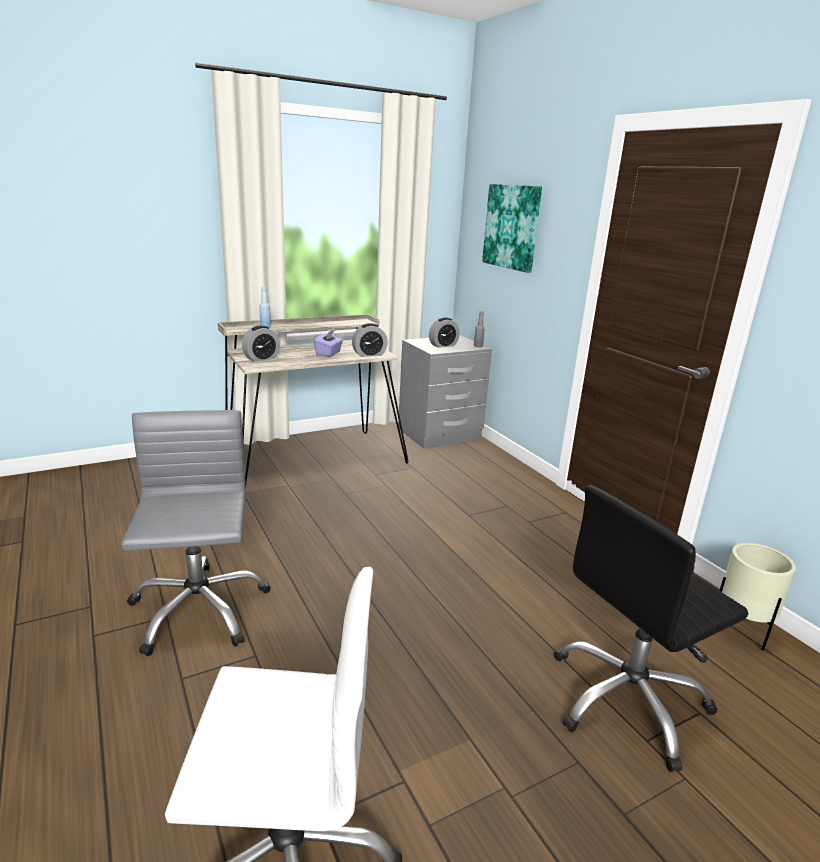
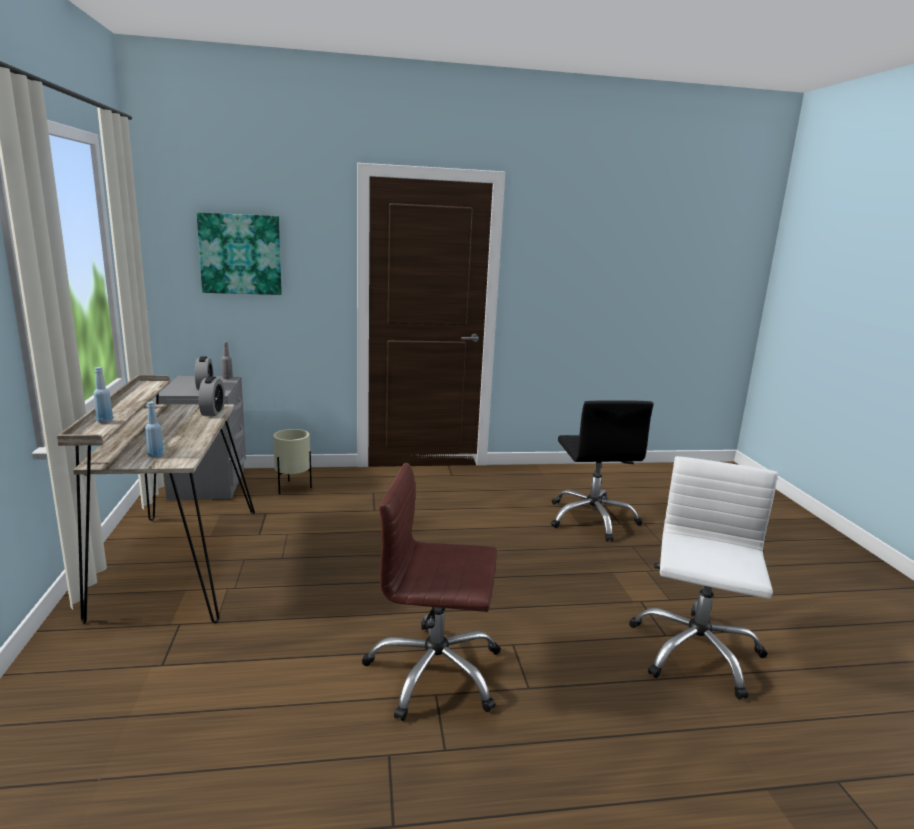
camera: 70 degrees left, 5 degrees down
grey office chair [121,410,270,656] -> brown office chair [362,463,501,721]
alarm clock [242,325,280,362] -> blue bottle [145,402,164,457]
purple tissue box [314,330,343,357] -> none
beige planter [719,543,796,651] -> beige planter moved to [273,429,312,494]

